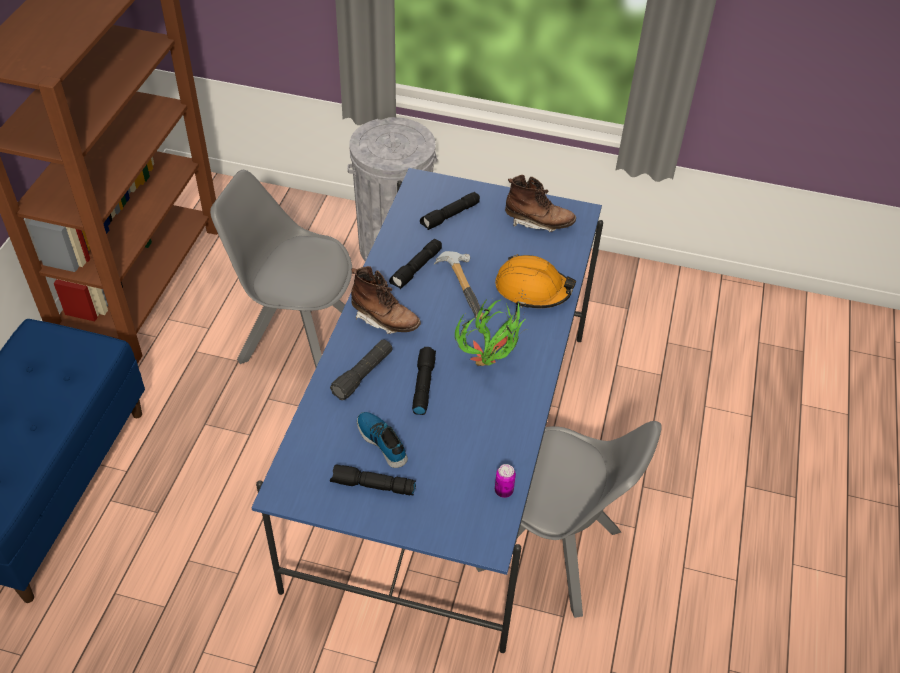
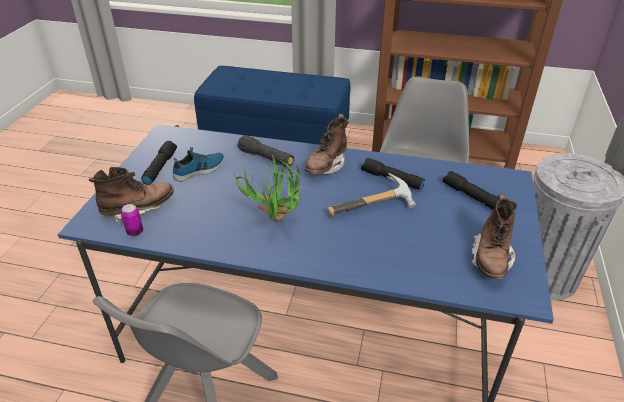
camera: 90 degrees right, 10 degrees down
black flashlight [412,347,436,415] -> none
orange hard hat [495,254,576,308] -> none
none -> brown boot [89,167,174,224]

